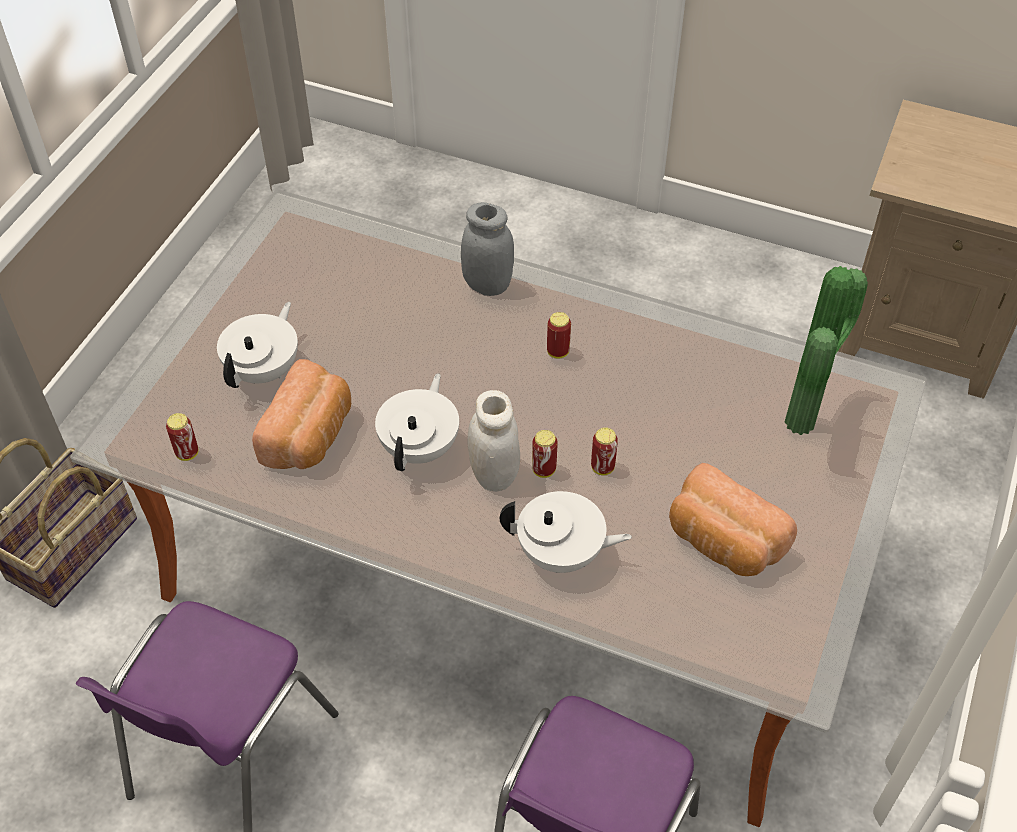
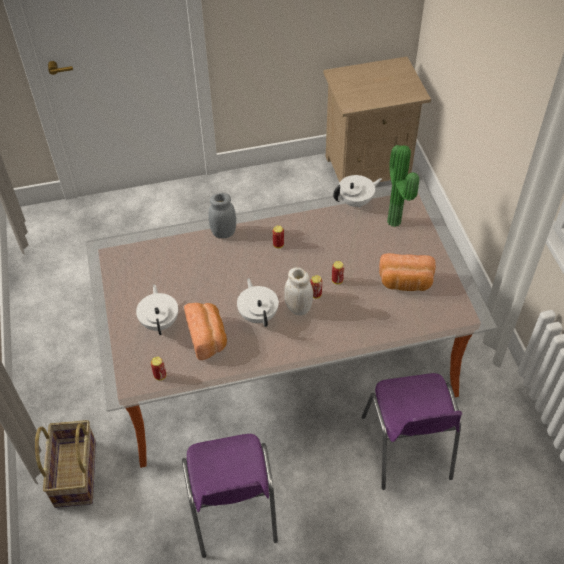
camera: 35 degrees left, 0 degrees up
white teapot [500,491,632,573] -> white teapot moved to [333,175,382,208]

